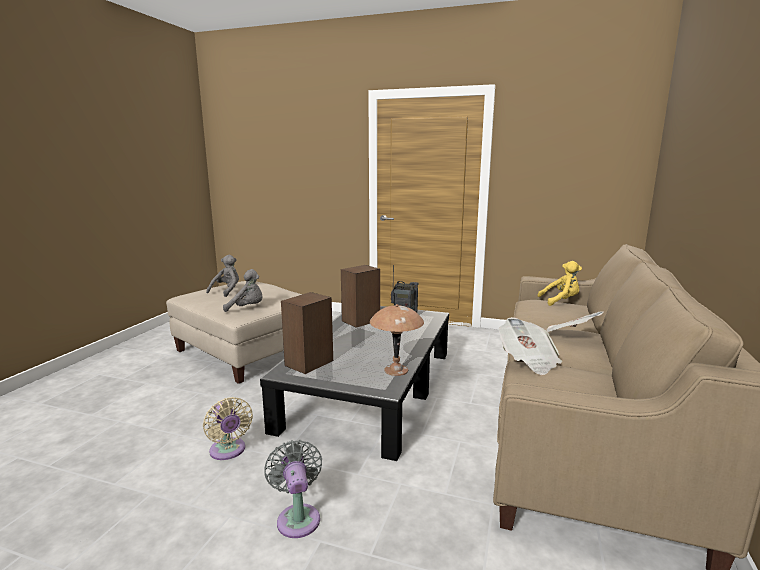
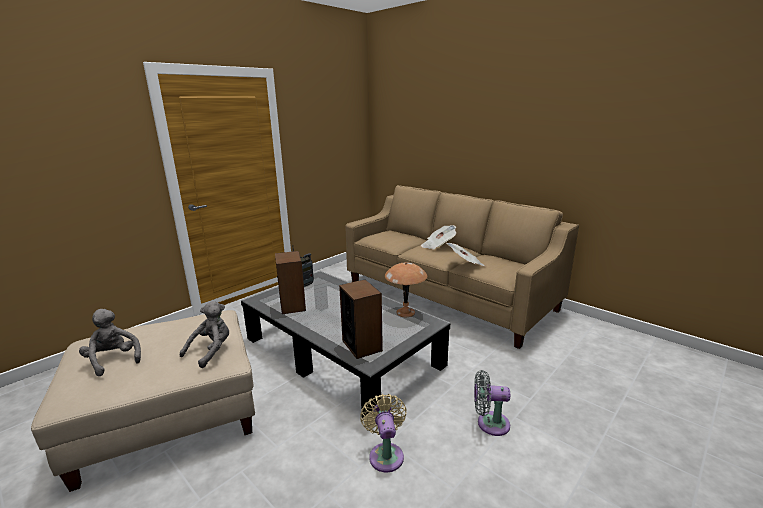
camera: 65 degrees left, 5 degrees up
beige fan [203,397,253,460] -> beige fan turned 90 degrees counterclockwise [360,394,407,473]
yellow plush toy [537,261,582,306] -> none

